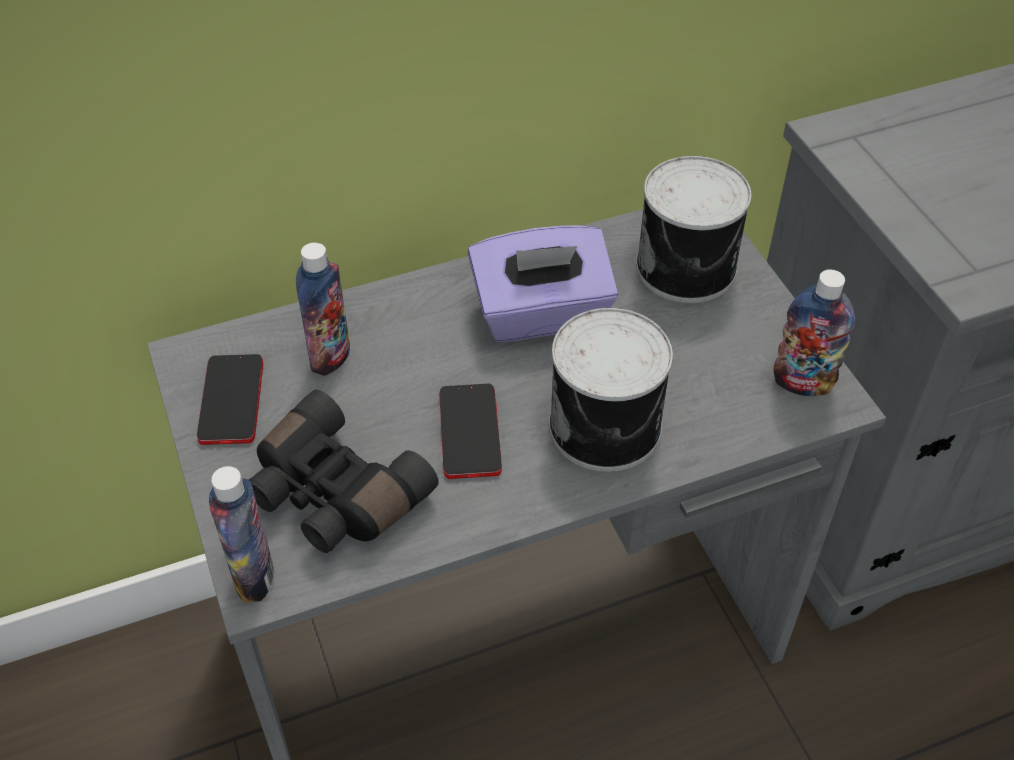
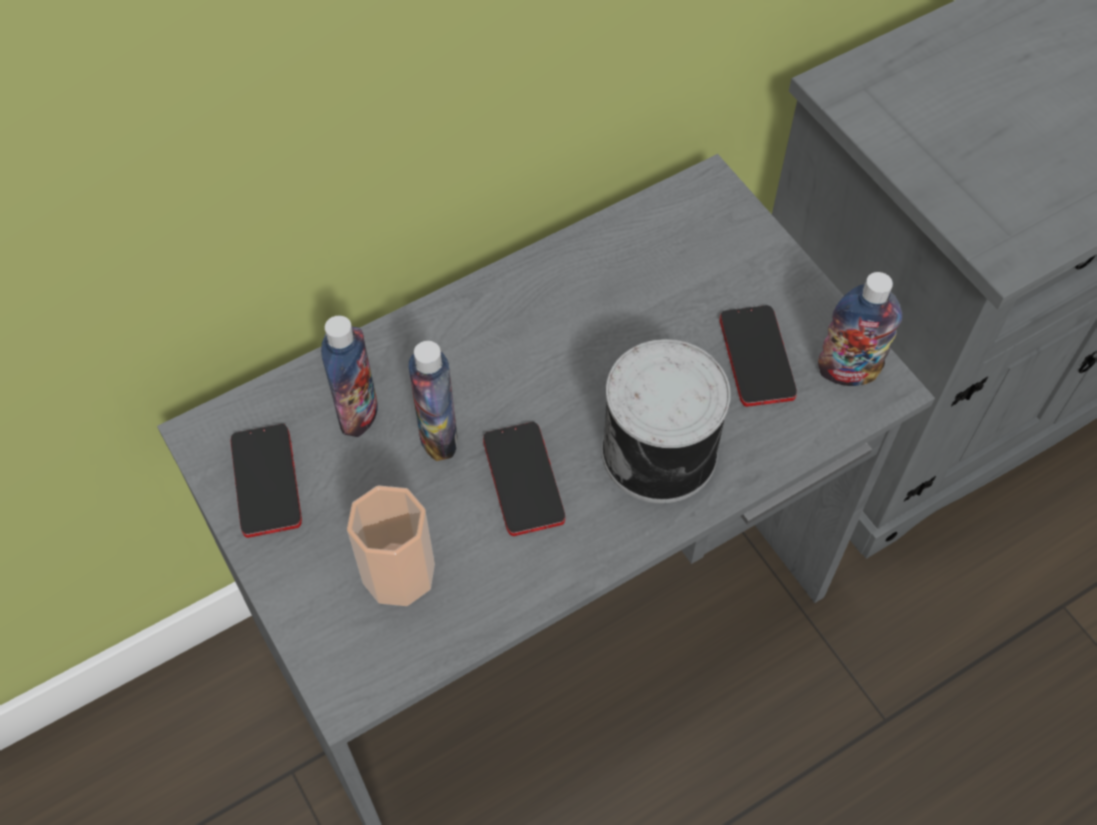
camera: 10 degrees left, 10 degrees up
bottle [209,466,274,602] -> bottle moved to [408,341,458,461]
black binoculars [248,390,439,553] -> cup [347,485,435,606]
purple tissue box [468,225,618,342] -> none
can [636,156,752,303] -> none
none -> phone [720,305,797,407]

